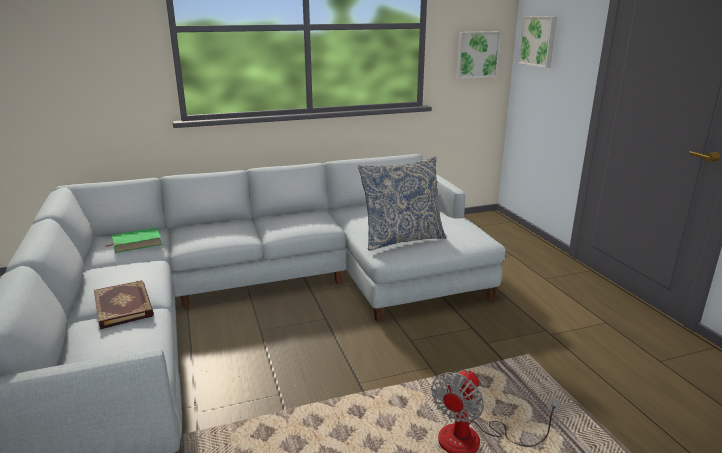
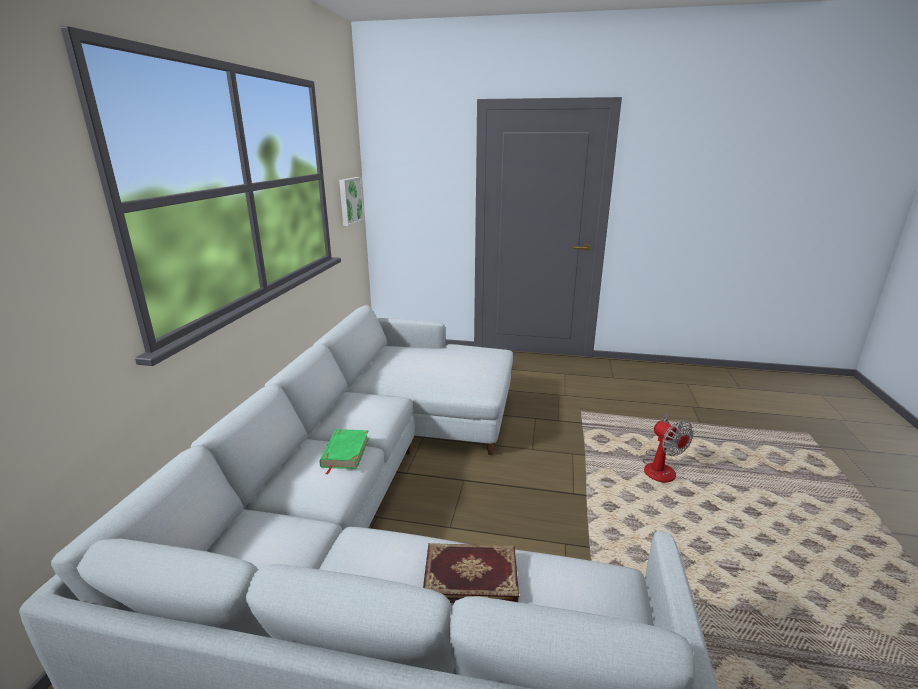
camera: 60 degrees left, 0 degrees up
green book [105,228,162,253] -> green book moved to [319,429,369,475]
pillow [358,156,446,251] -> none
picture [518,16,557,68] -> none

